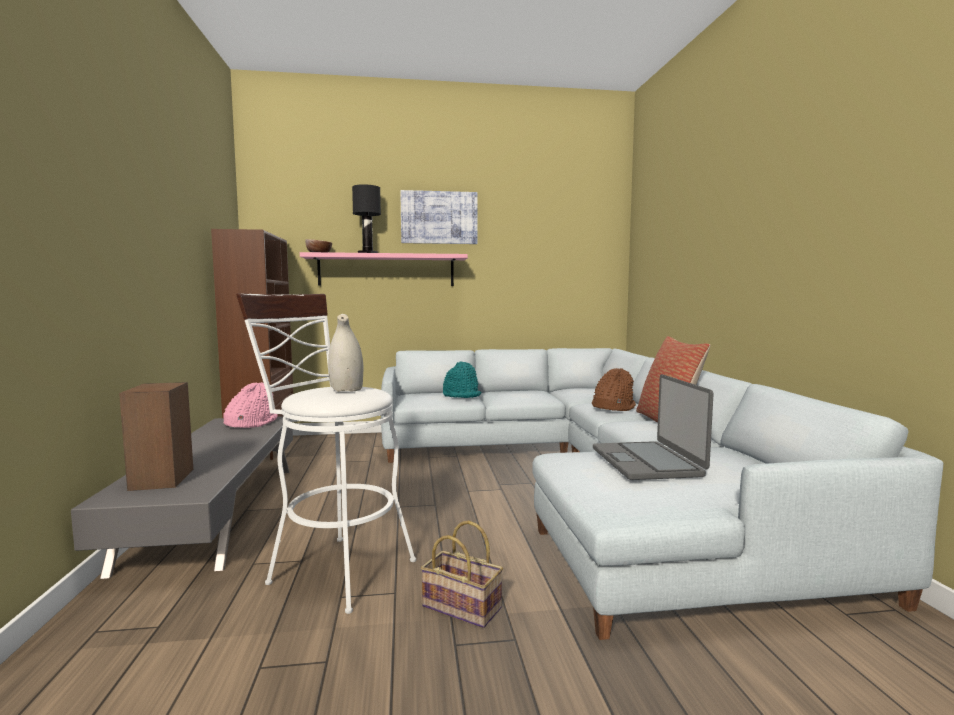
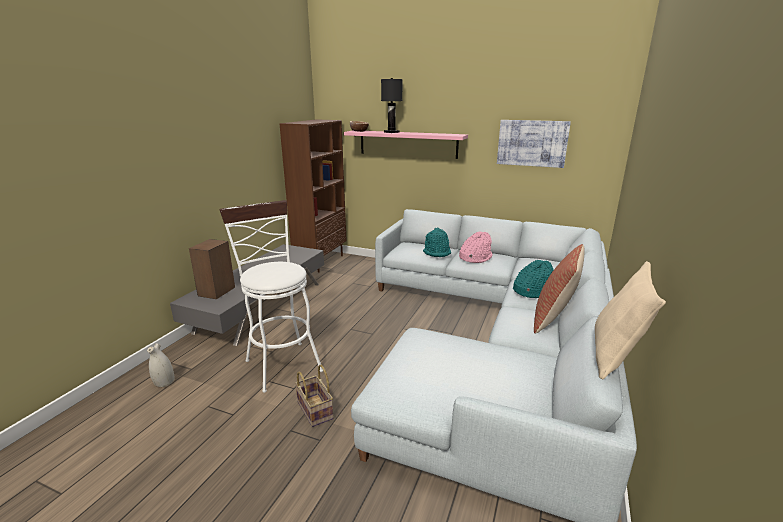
camera: 30 degrees right, 15 degrees up
pink hat [223,382,278,428] -> pink hat moved to [459,232,492,263]
white vase [328,314,363,392] -> white vase moved to [147,343,175,387]
picture [400,190,477,244] -> picture moved to [497,120,571,168]
brown hat [592,368,636,411] -> turquoise hat [513,260,553,298]
laptop [593,374,714,480] -> none
none -> beige pillow [595,261,666,379]

